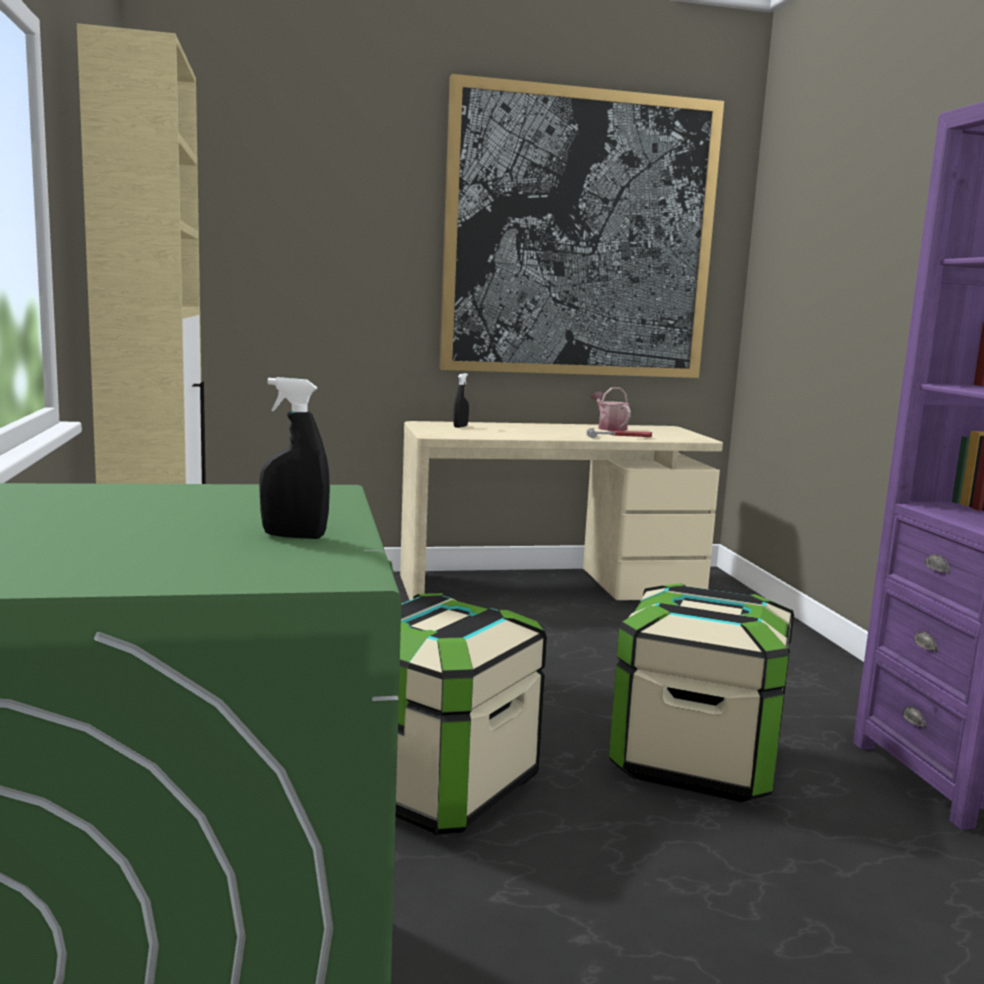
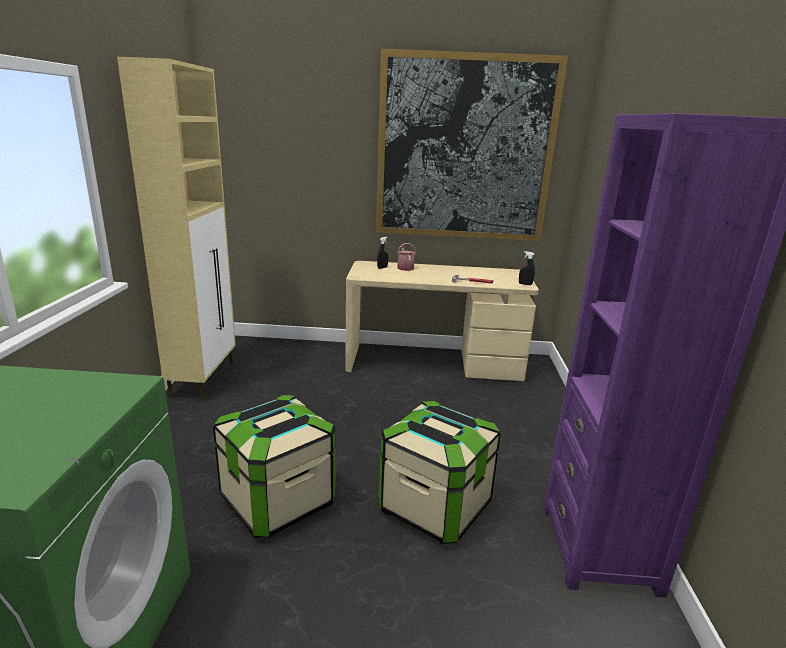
camera: 15 degrees right, 10 degrees up
black spray bottle [259,377,330,539] -> black spray bottle moved to [519,251,535,285]
watering can [591,387,631,431] -> watering can moved to [397,243,416,271]

